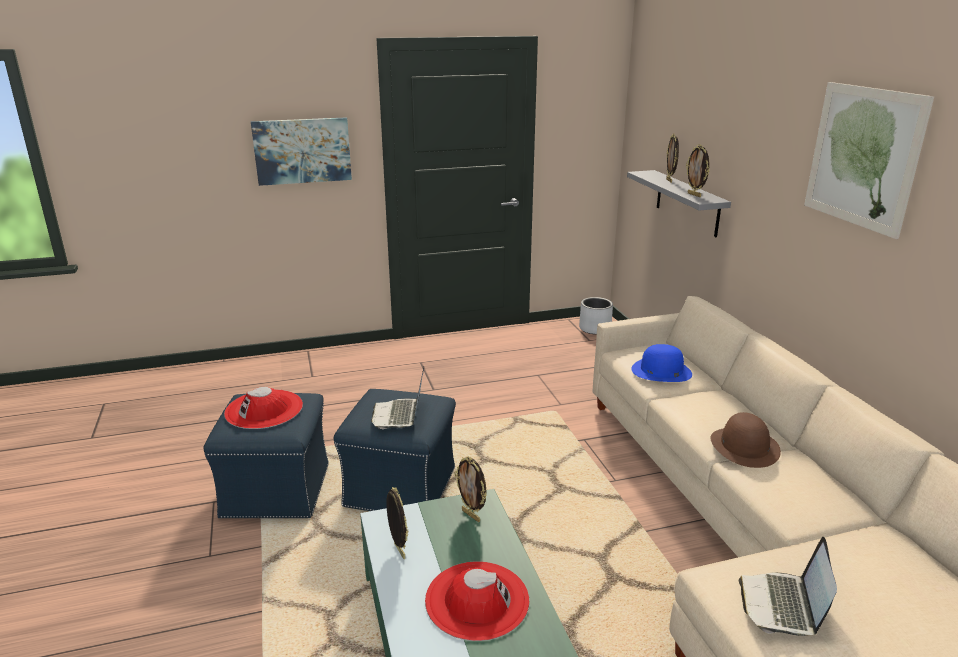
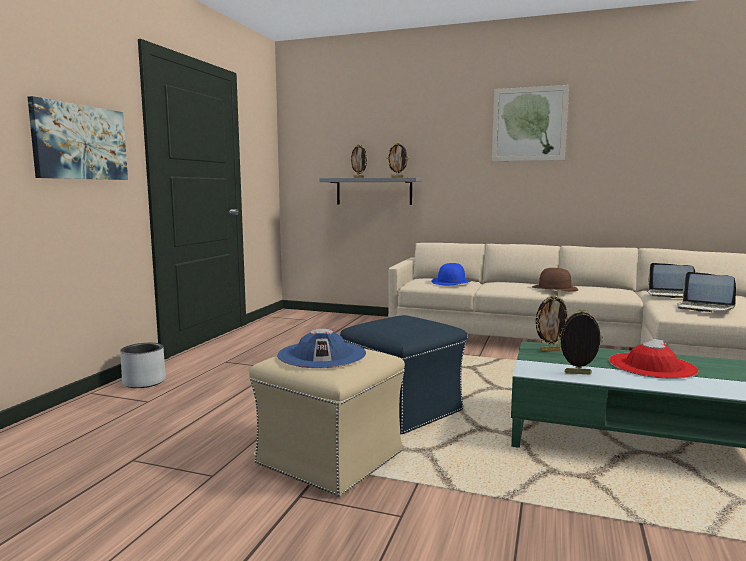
camera: 55 degrees left, 15 degrees down
blue ottoman [203,393,329,518] -> beige ottoman [249,348,405,497]
red hat [224,387,303,429] -> blue hat [277,329,366,368]
laptop [371,367,424,429] -> laptop moved to [647,263,695,298]
grey planter [579,297,613,335] -> grey planter moved to [120,343,166,388]

